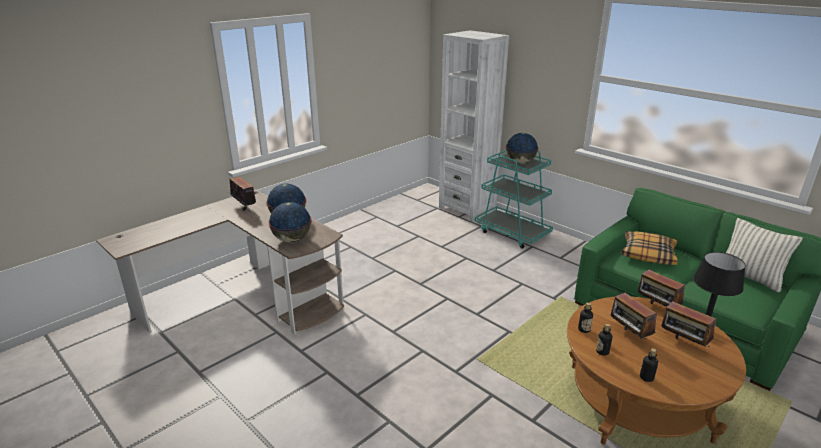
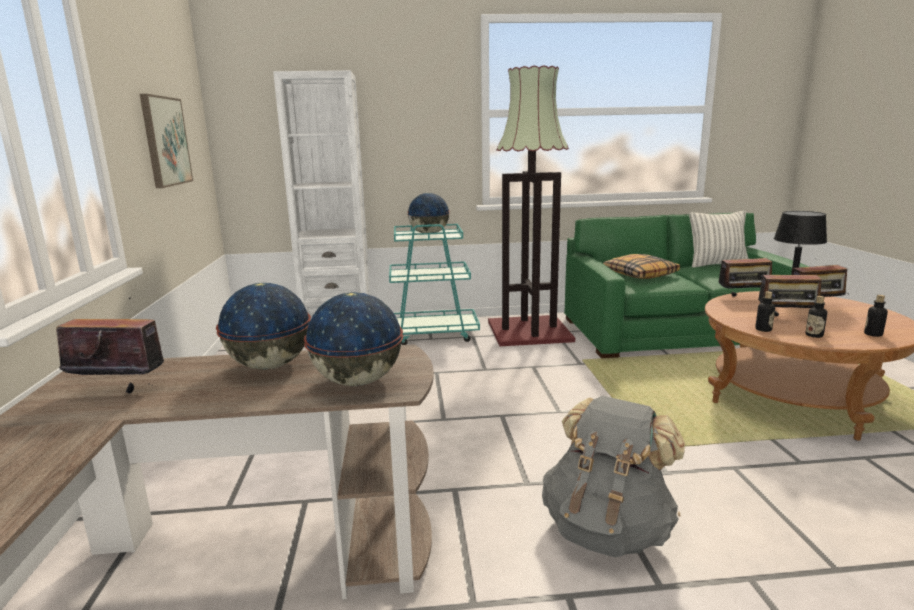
camera: 50 degrees left, 10 degrees down
none -> picture [140,94,193,188]
none -> floor lamp [488,65,575,346]
none -> grey backpack [542,396,685,557]

